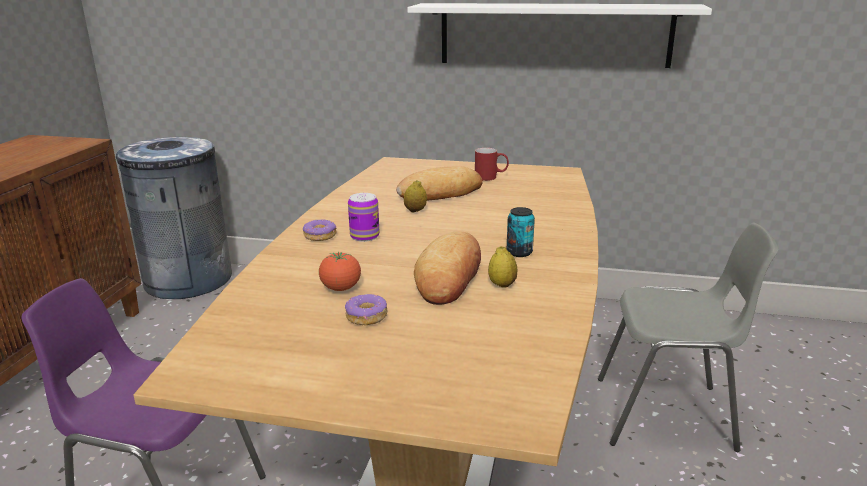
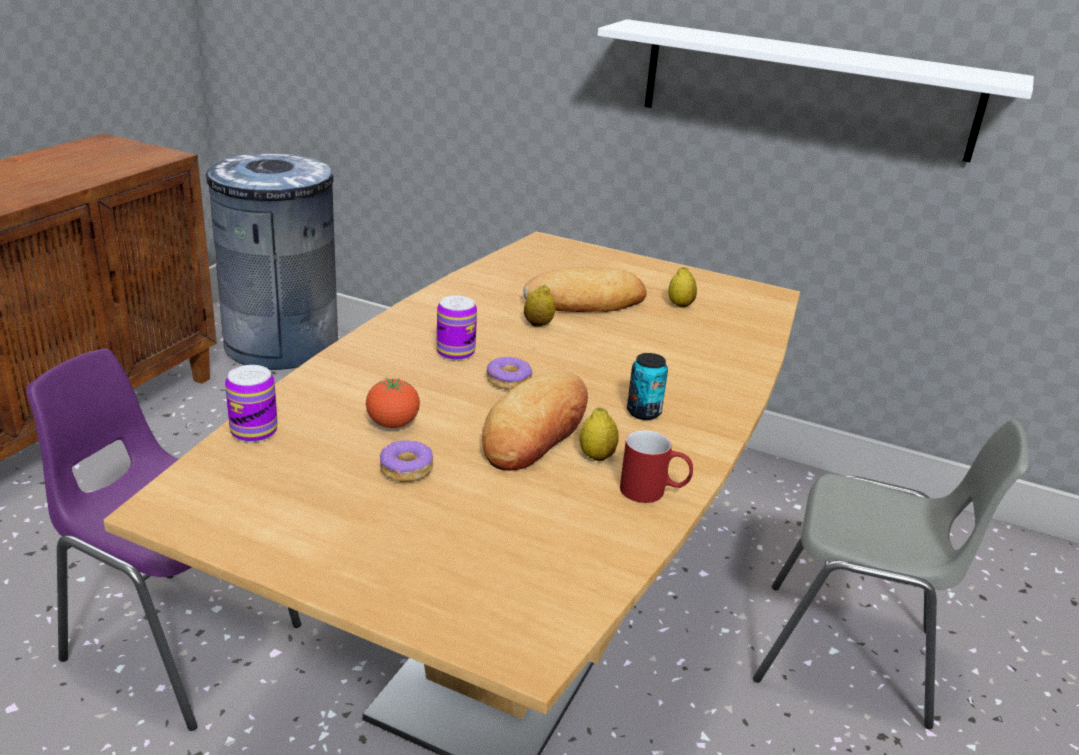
camera: 10 degrees right, 5 degrees up
donut [303,219,336,241] -> donut moved to [487,357,533,390]
red mug [475,148,509,181] -> red mug moved to [620,430,693,503]
none -> can [225,365,278,443]
none -> lemon [668,267,697,308]

